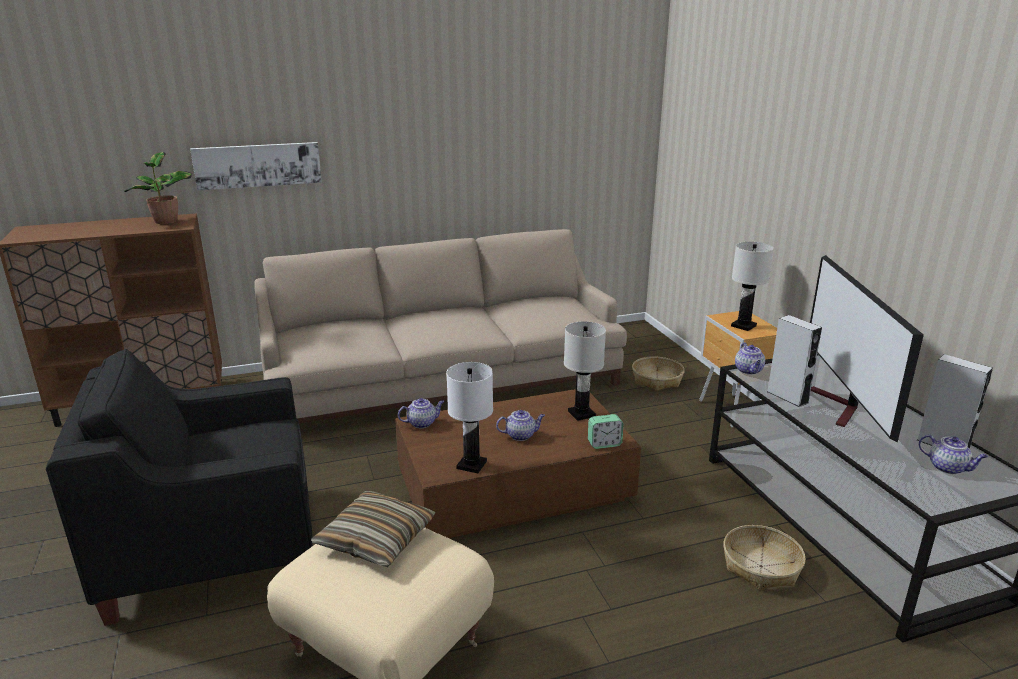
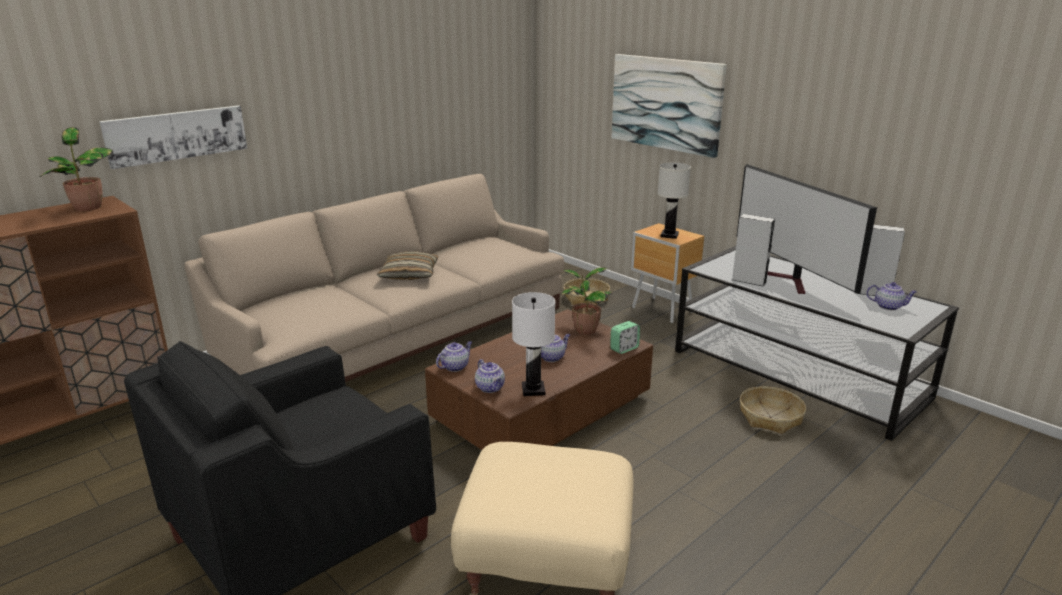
camera: 25 degrees left, 0 degrees up
pillow [311,491,436,567] -> pillow moved to [377,251,438,280]
white table lamp [564,321,606,421] -> potted plant [561,268,613,335]
teapot [735,342,765,375] -> teapot moved to [475,359,505,393]
none -> picture [612,54,727,158]

